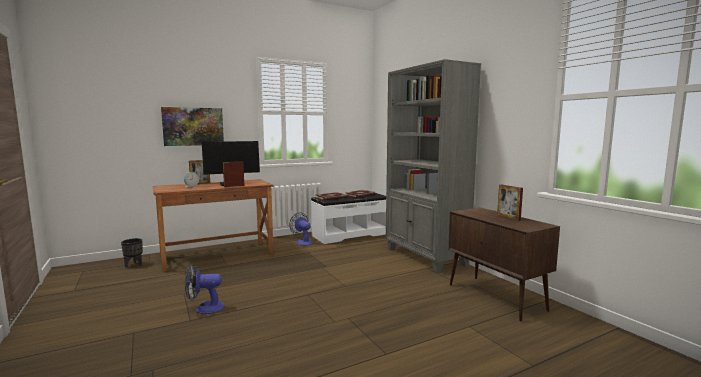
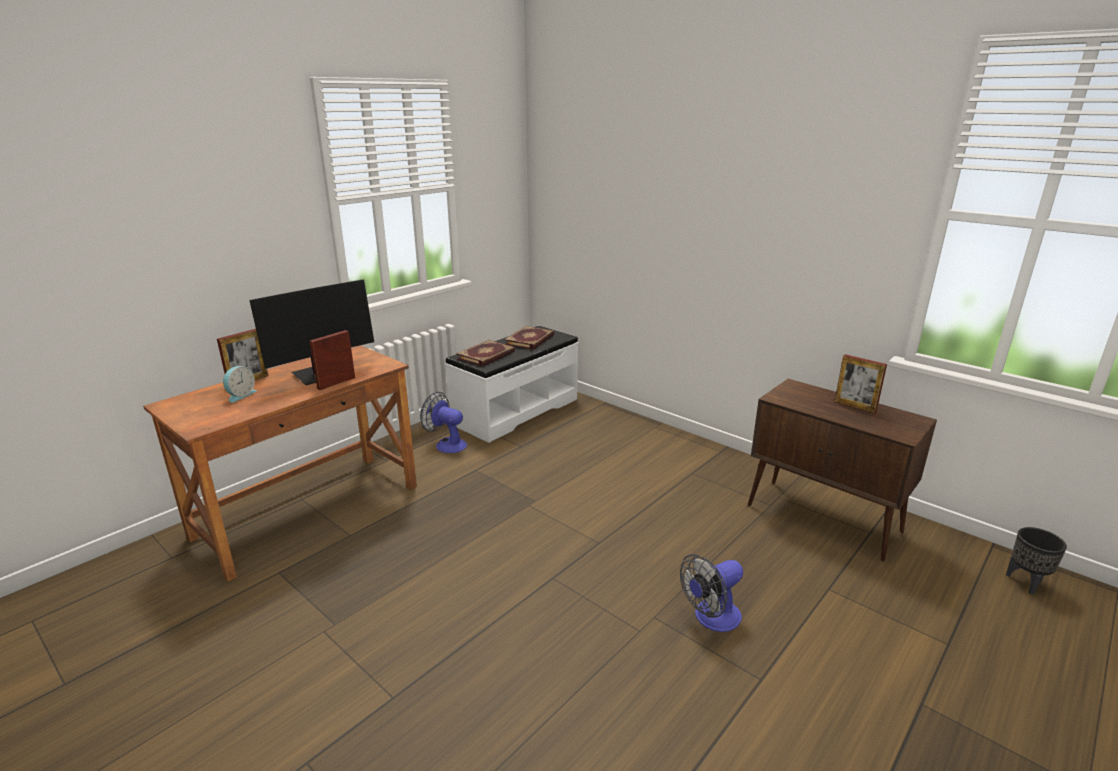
camera: 20 degrees left, 15 degrees up
black planter [121,238,143,267] -> black planter moved to [1006,527,1067,595]
picture [161,107,224,146] -> none
fan [185,264,224,314] -> fan moved to [680,554,743,632]
grey bookcase [386,59,481,273] -> none

